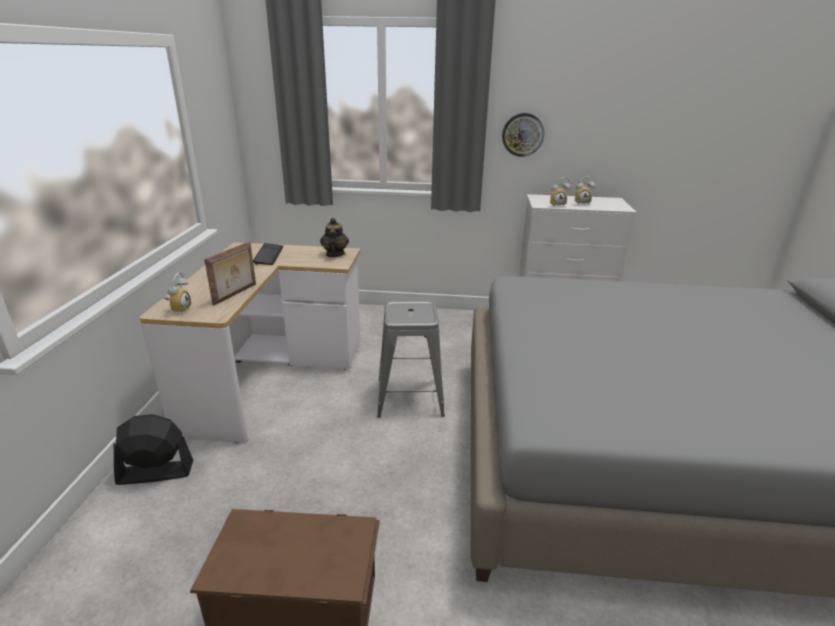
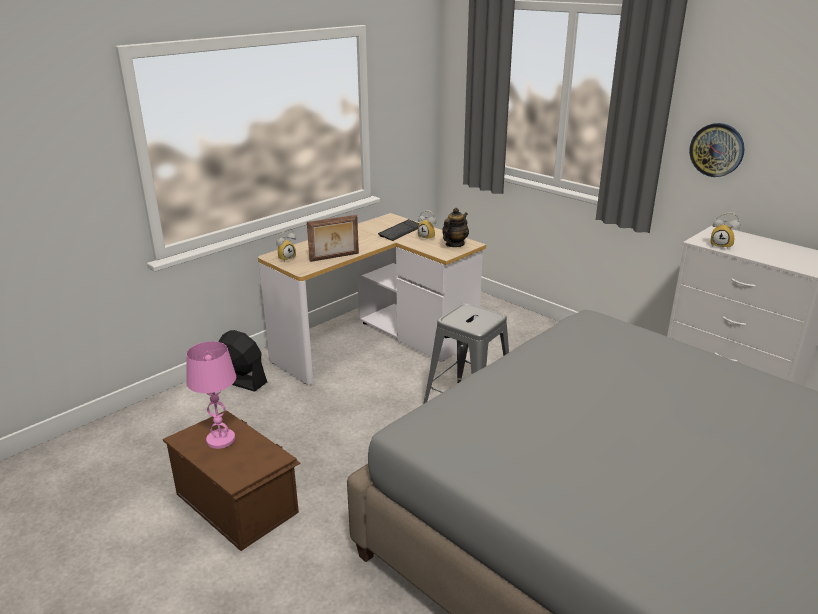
camera: 40 degrees right, 0 degrees up
alarm clock [575,176,595,205] -> alarm clock moved to [418,210,436,240]
none -> pink table lamp [187,341,236,449]

